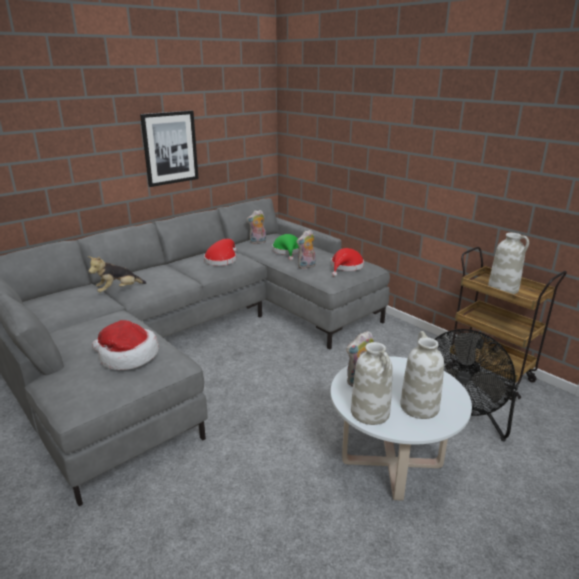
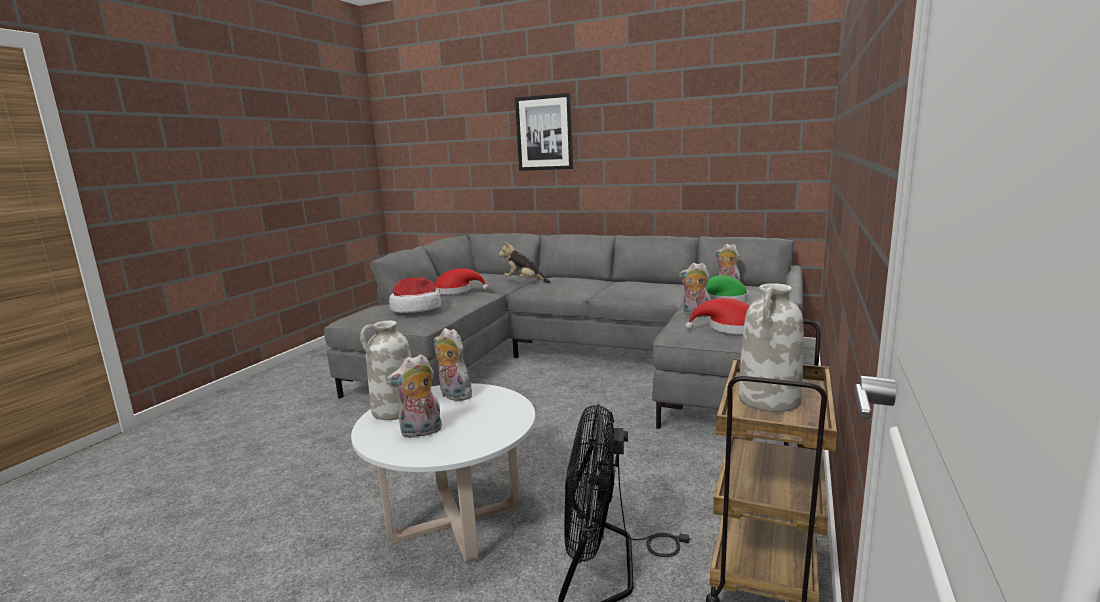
camera: 65 degrees right, 10 degrees down
picture [140,111,199,187] -> picture moved to [515,93,573,171]
red hat [204,239,237,266] -> red hat moved to [435,268,488,294]
white vase [400,331,444,419] -> plush toy [386,354,442,439]

